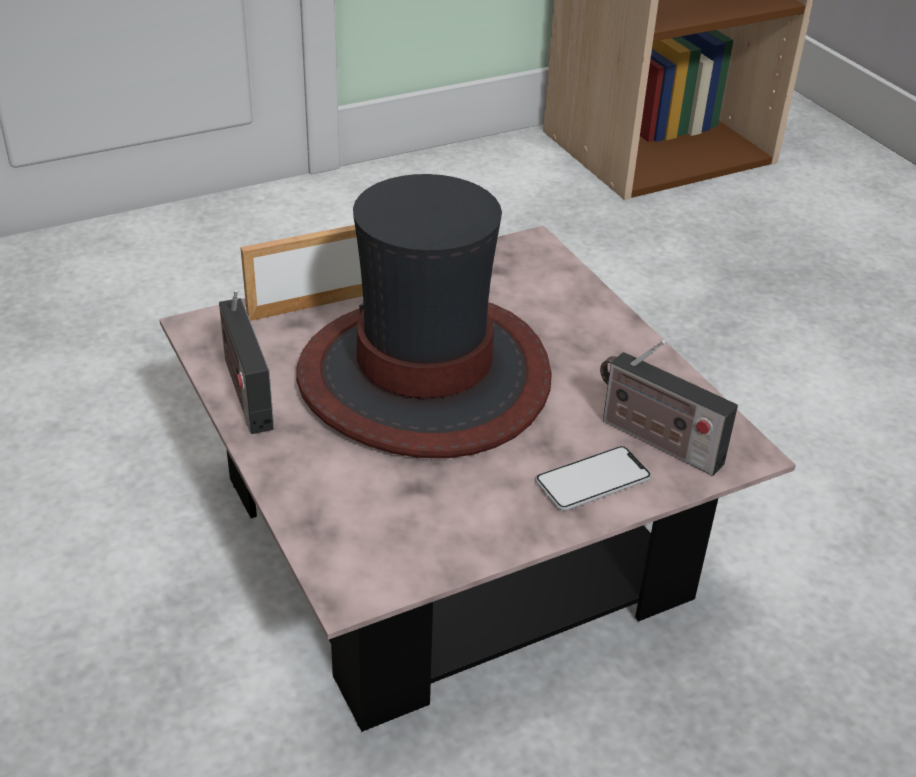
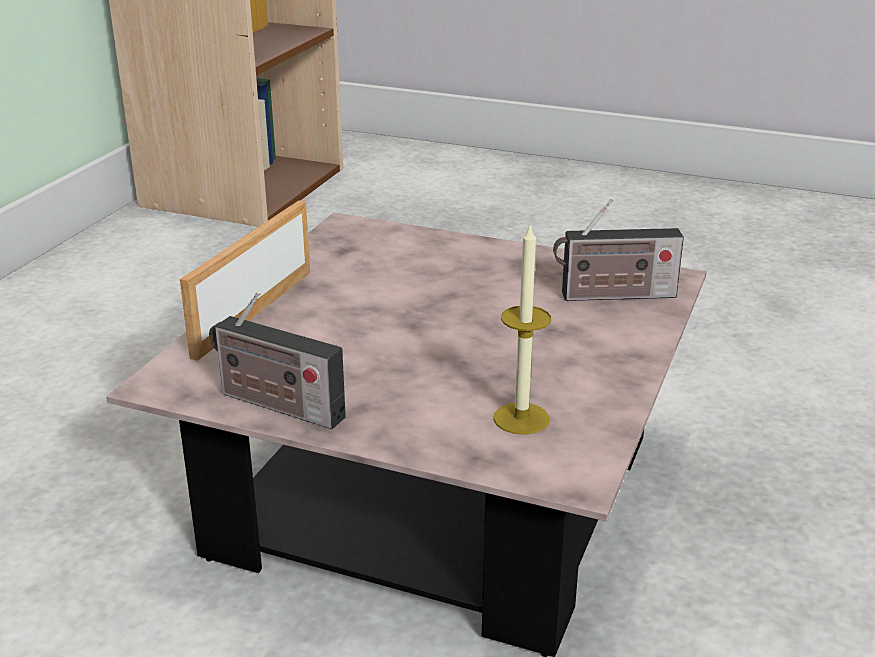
camera: 40 degrees left, 10 degrees down
hat [296,174,552,458] -> none
phone [535,446,652,511] -> none
none -> candle [493,226,551,435]

